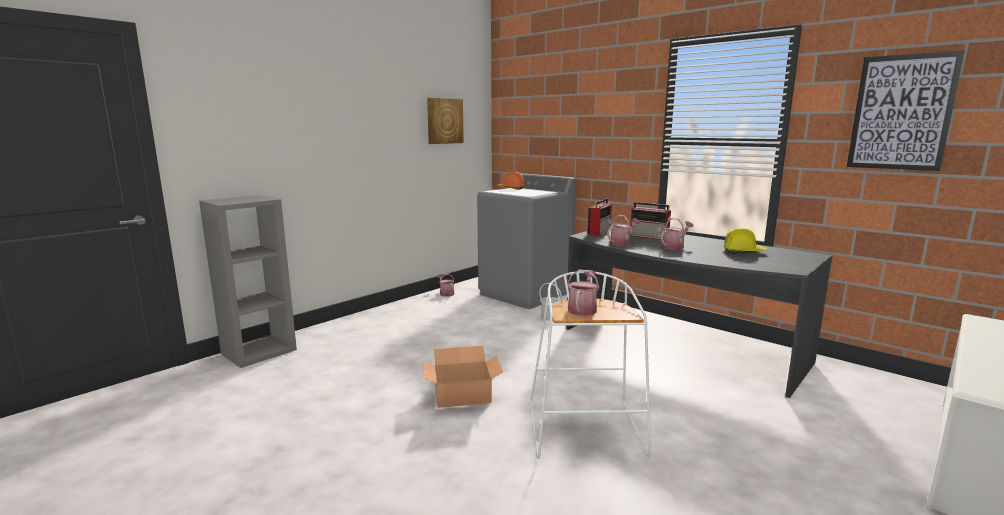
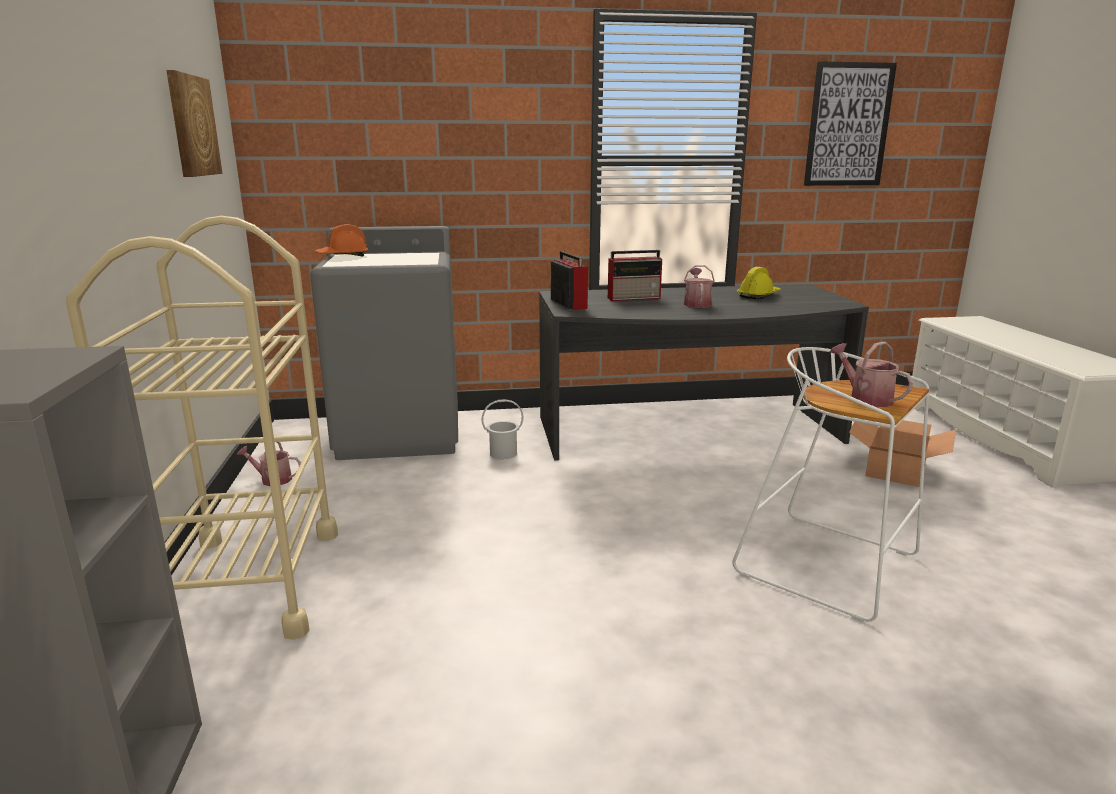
camera: 50 degrees left, 5 degrees up
cardboard box [423,346,503,408] -> cardboard box moved to [849,420,956,487]
watering can [607,215,640,246] -> none
none -> beige cart [66,216,338,640]

